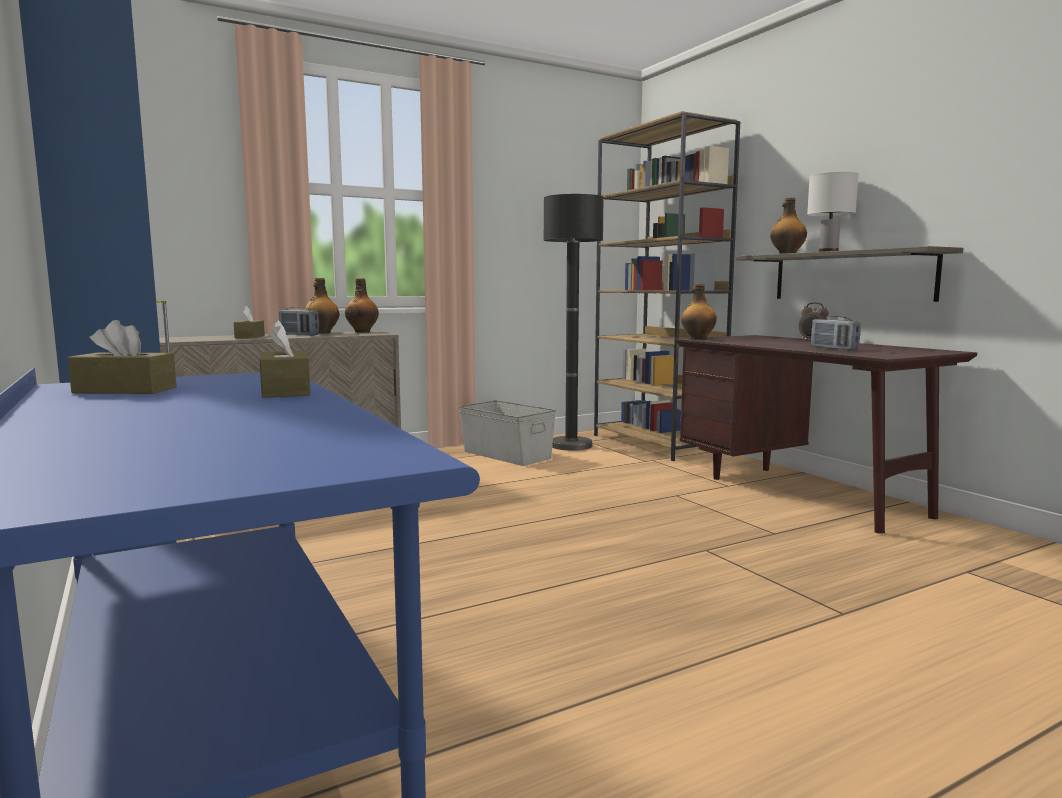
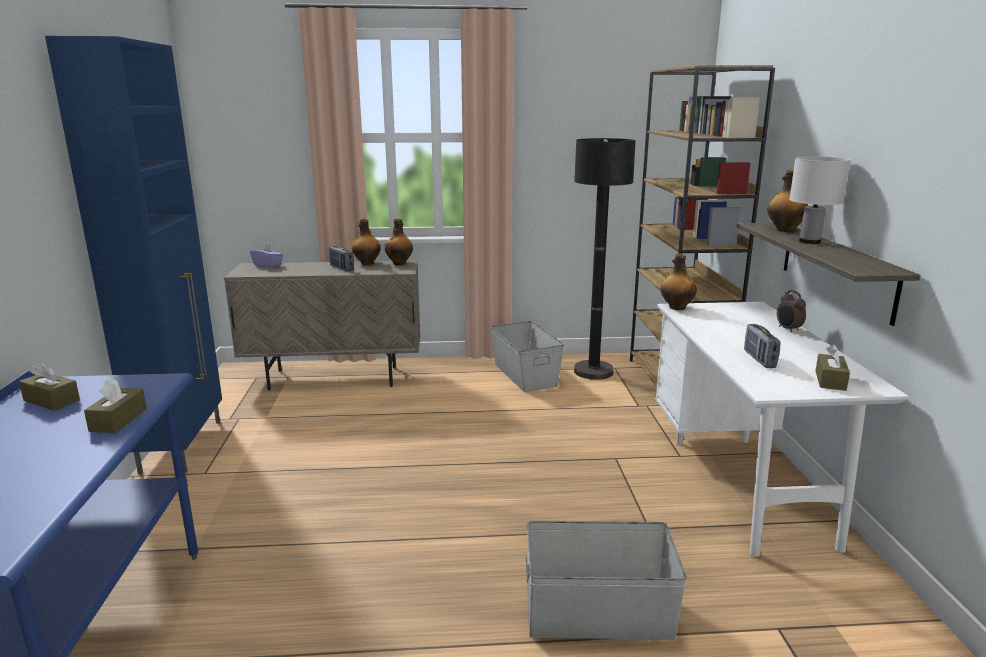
camera: 25 degrees right, 10 degrees up
brown tissue box [234,306,265,338] -> brown tissue box moved to [815,344,850,391]
brown desk [676,335,977,534] -> white desk [656,302,909,557]
none -> purple tissue box [250,243,283,268]
none -> grey storage box [526,521,687,640]

